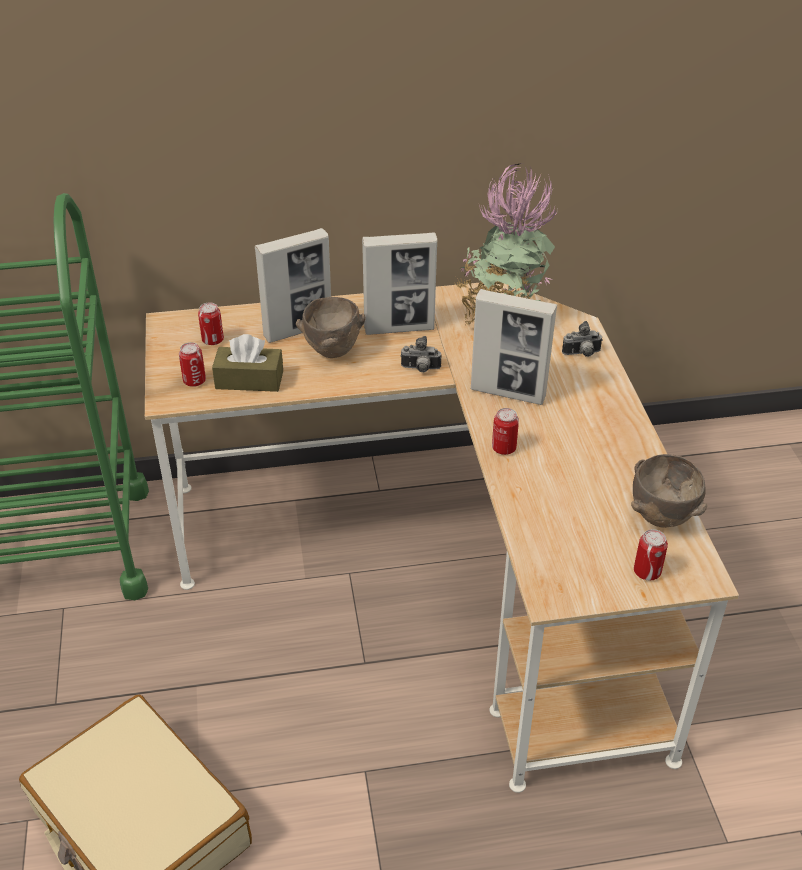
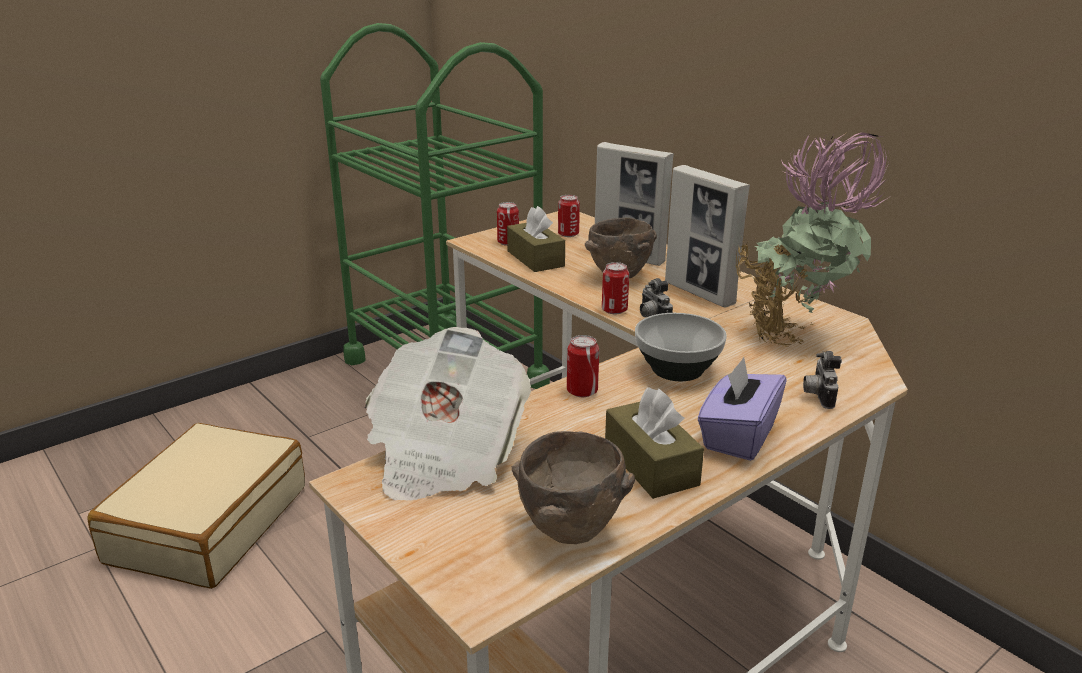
camera: 60 degrees right, 15 degrees down
picture frame [470,289,557,405] -> bowl [635,313,727,381]
camera [562,321,603,357] -> camera turned 45 degrees clockwise [803,351,842,409]
can [634,529,668,580] -> can moved to [602,262,629,314]
none -> newspaper [365,327,531,500]
none -> brown tissue box [605,387,704,499]
none -> purple tissue box [698,357,787,461]

